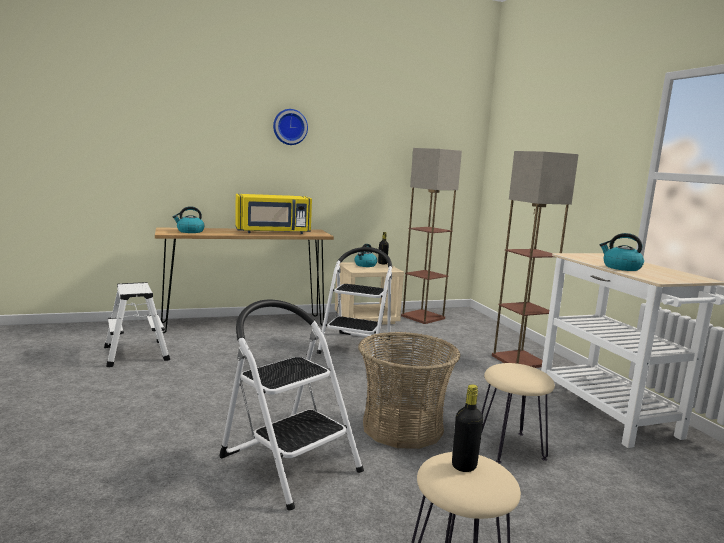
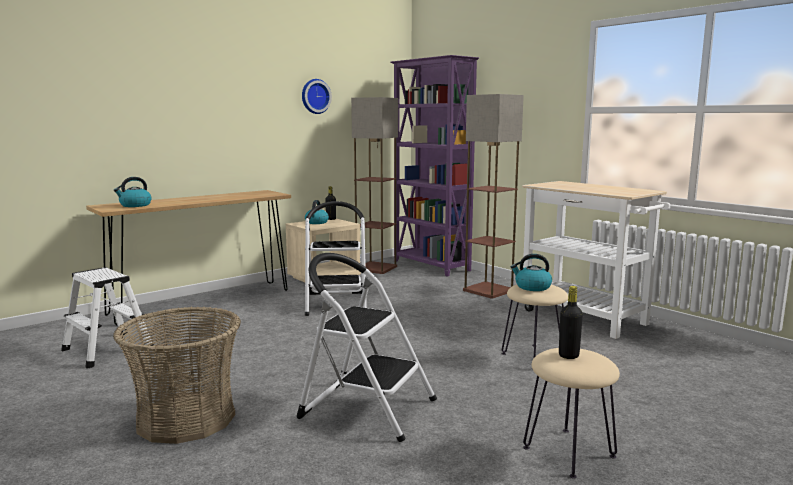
camera: 20 degrees left, 0 degrees up
yellow microwave [235,194,312,234] -> none
wall clock [273,109,308,145] -> wall clock moved to [302,79,332,114]
basket [358,332,460,449] -> basket moved to [113,307,241,444]
kettle [600,233,644,271] -> kettle moved to [510,254,552,291]
none -> purple bookcase [391,55,479,277]

